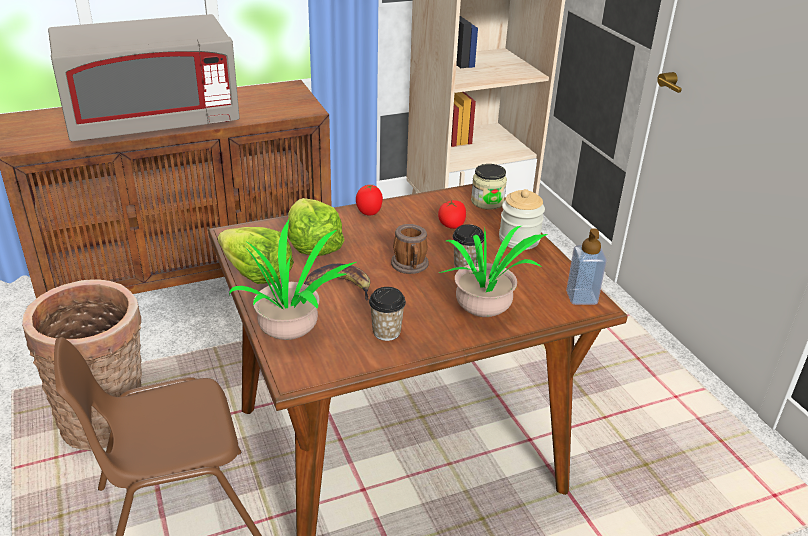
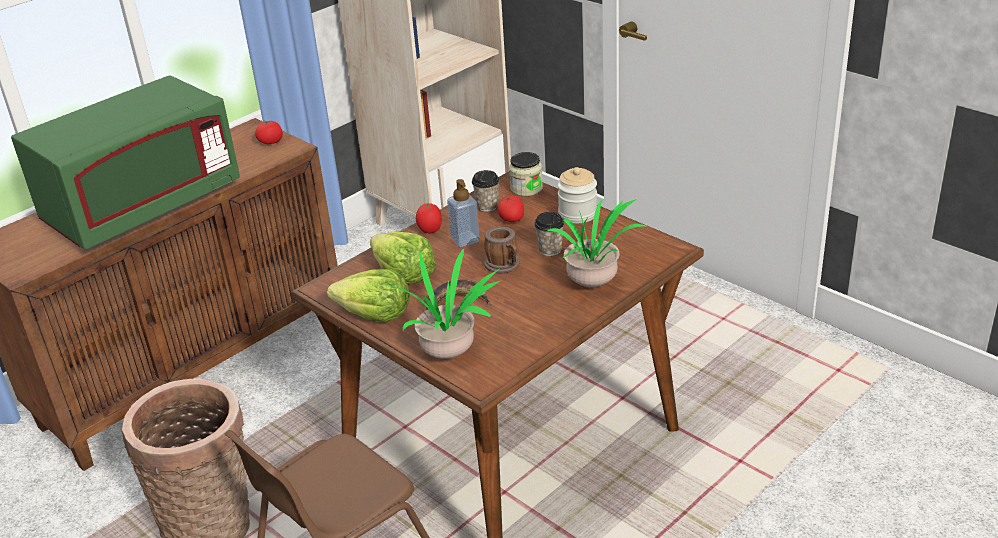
camera: 20 degrees left, 0 degrees up
grey microwave [48,14,240,141] -> green microwave [11,75,240,249]
cup [369,287,406,341] -> cup moved to [472,170,500,212]
soap dispenser [566,228,607,305] -> soap dispenser moved to [447,179,480,247]
none -> tomato [255,121,283,144]

